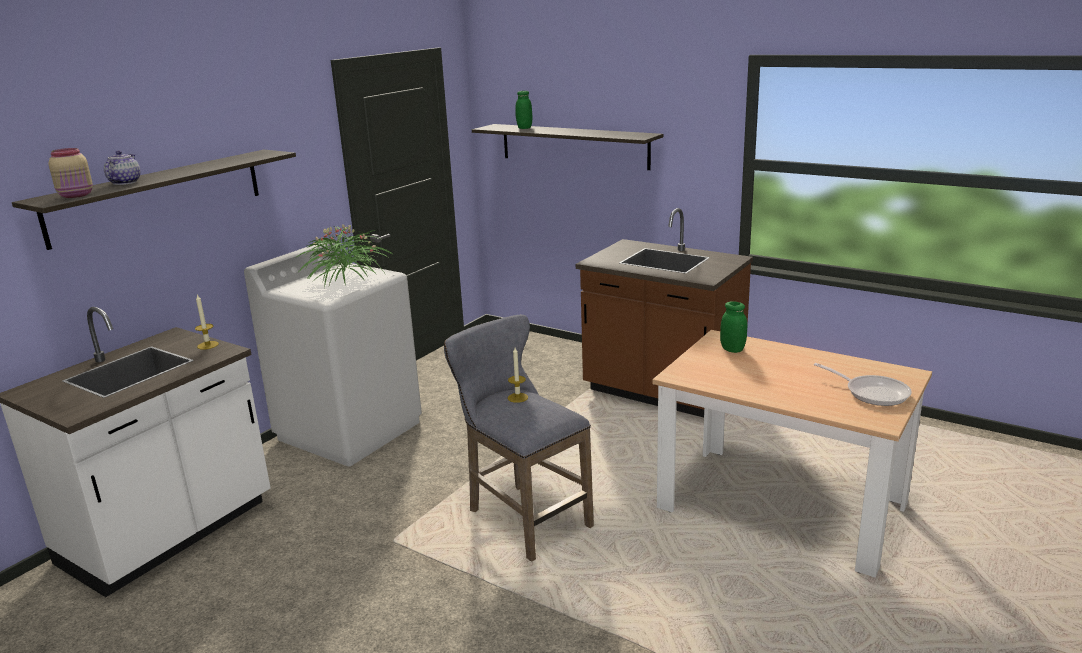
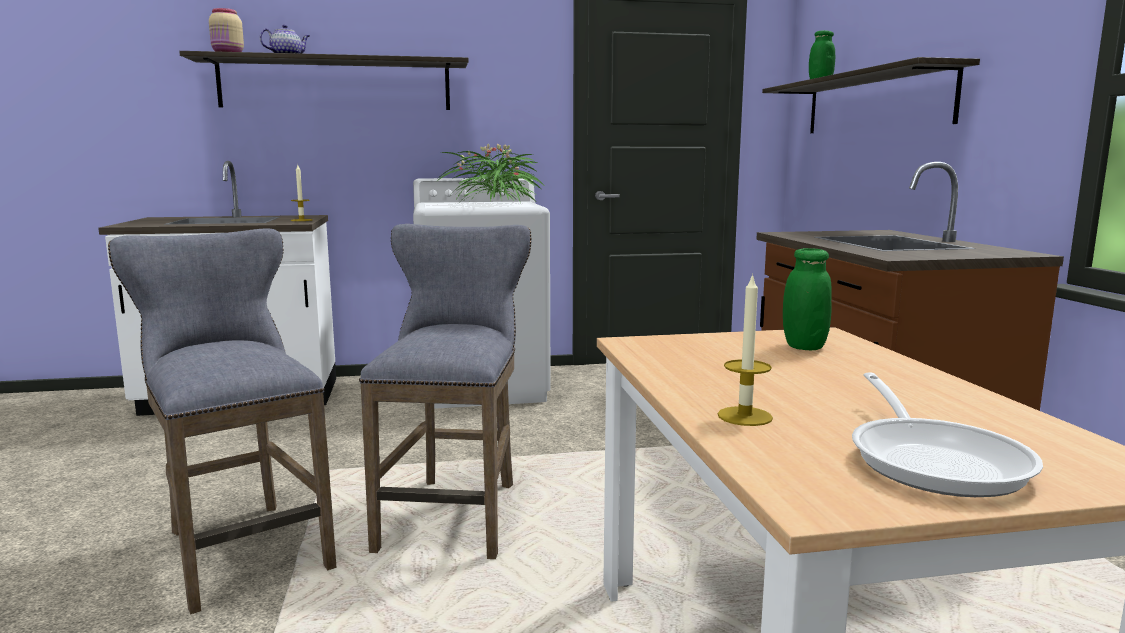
camera: 45 degrees right, 10 degrees down
candle [508,348,528,403] -> candle moved to [718,273,773,426]
none -> grey stool [108,228,337,614]

